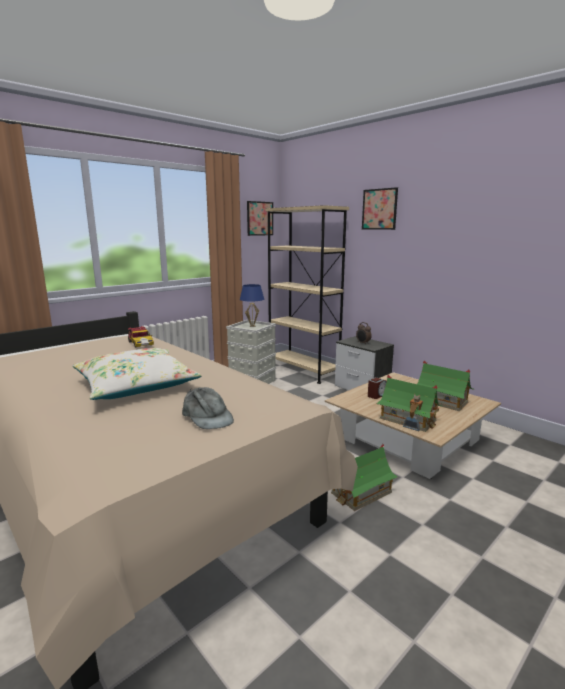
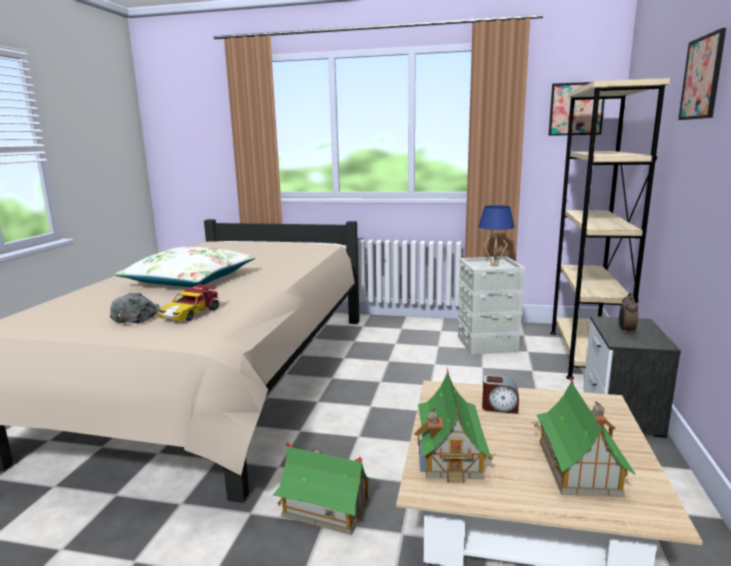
camera: 55 degrees right, 0 degrees up
toy car [128,326,154,347] -> toy car moved to [158,284,219,321]
grey cap [182,387,234,429] -> grey cap turned 150 degrees clockwise [110,293,159,323]

